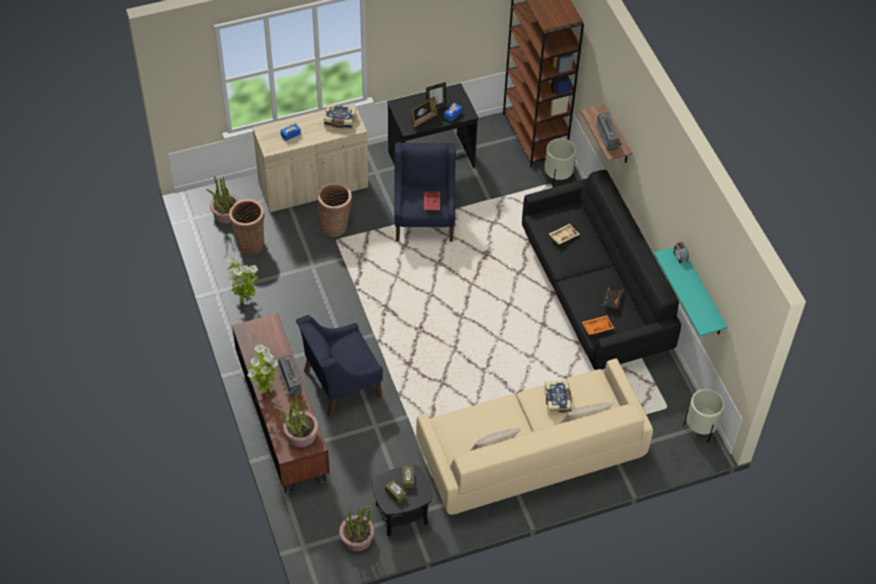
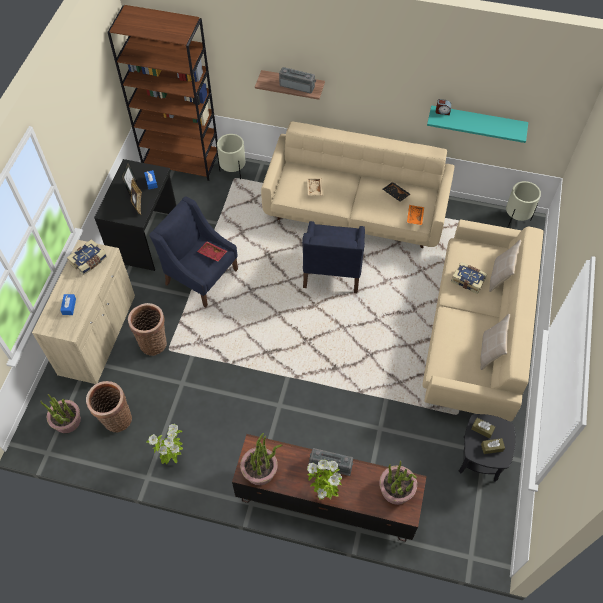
camera: 55 degrees left, 5 degrees up
blue armchair [296,315,383,417] -> blue armchair moved to [302,221,365,293]
potted plant [339,506,374,552] -> potted plant moved to [240,433,282,485]
black sofa [522,170,681,370] -> beige sofa [261,121,454,248]

